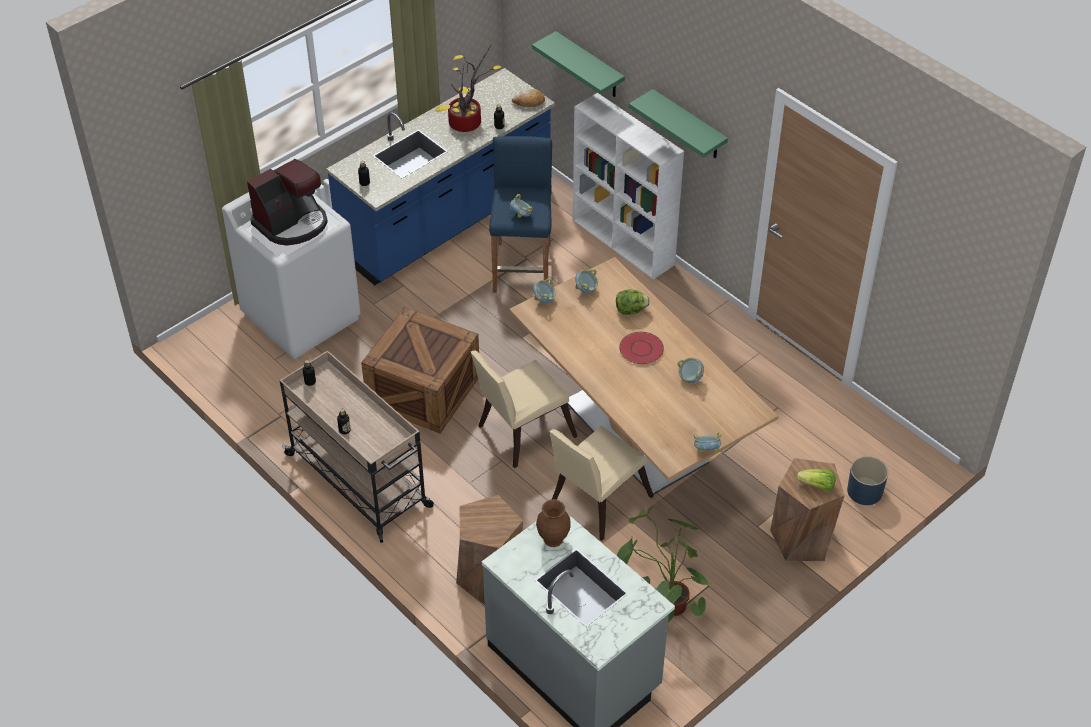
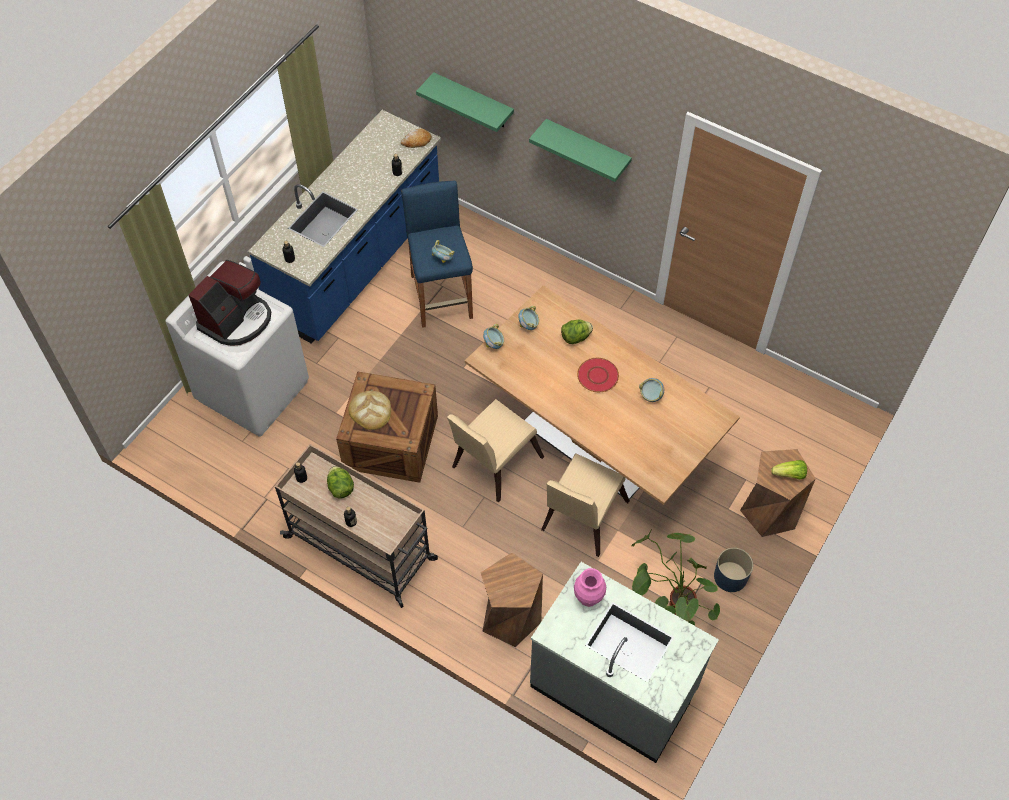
camera: 15 degrees left, 10 degrees up
potted plant [435,44,502,132] -> none
brown vase [536,499,571,547] -> pink vase [574,568,606,607]
white bookcase [573,93,684,280] -> none
bowl [693,432,721,453] -> none
blue planter [847,456,888,505] -> blue planter moved to [714,548,753,592]
none -> lettuce [327,466,354,499]
none -> bread [348,391,391,430]

